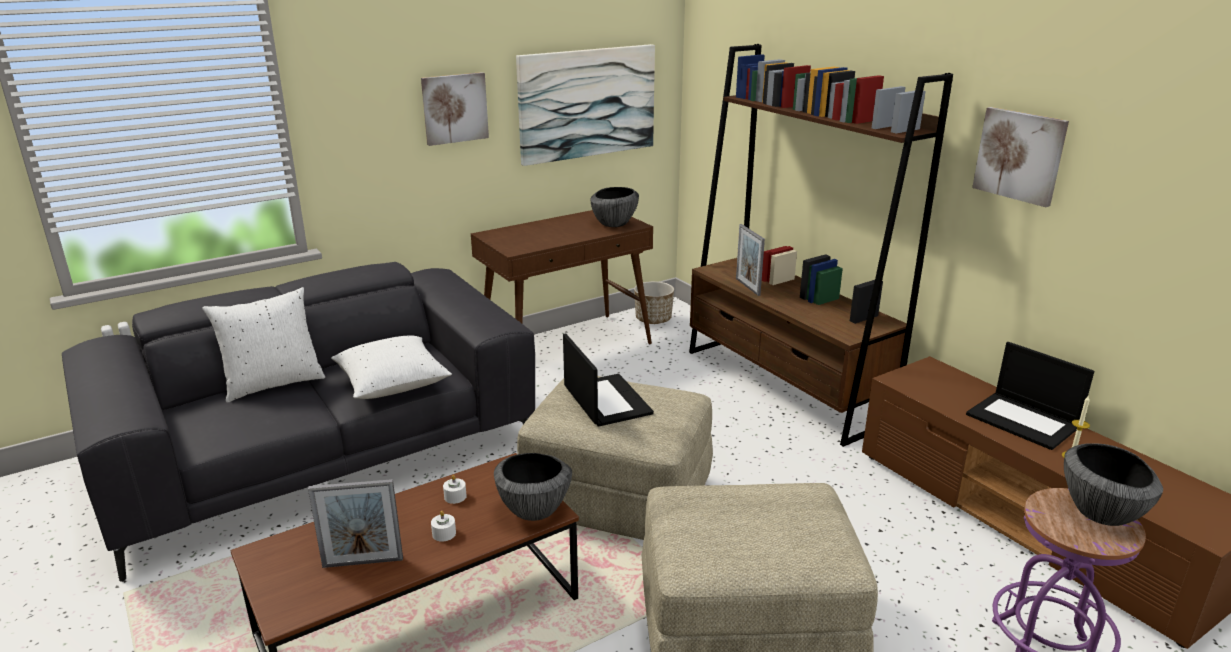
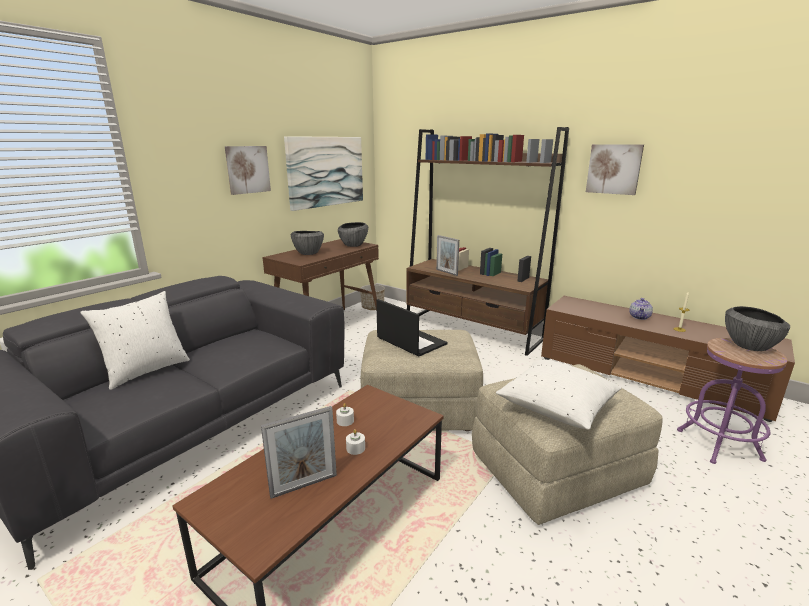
camera: 20 degrees left, 5 degrees down
white pillow [331,335,452,399] -> white pillow moved to [496,359,622,430]
bowl [494,453,572,521] -> bowl moved to [291,231,324,255]
laptop [966,342,1094,450] -> teapot [629,298,653,320]

